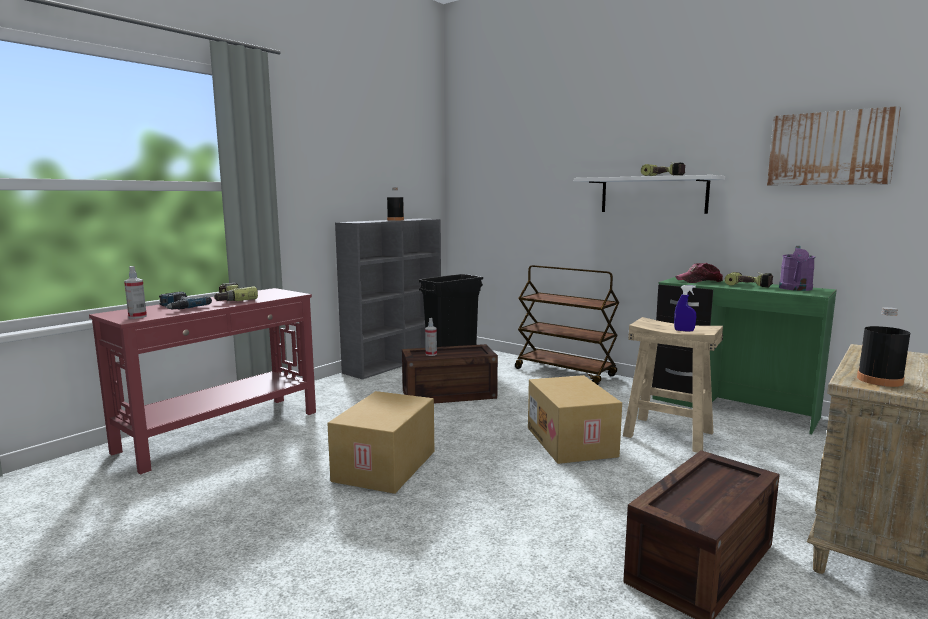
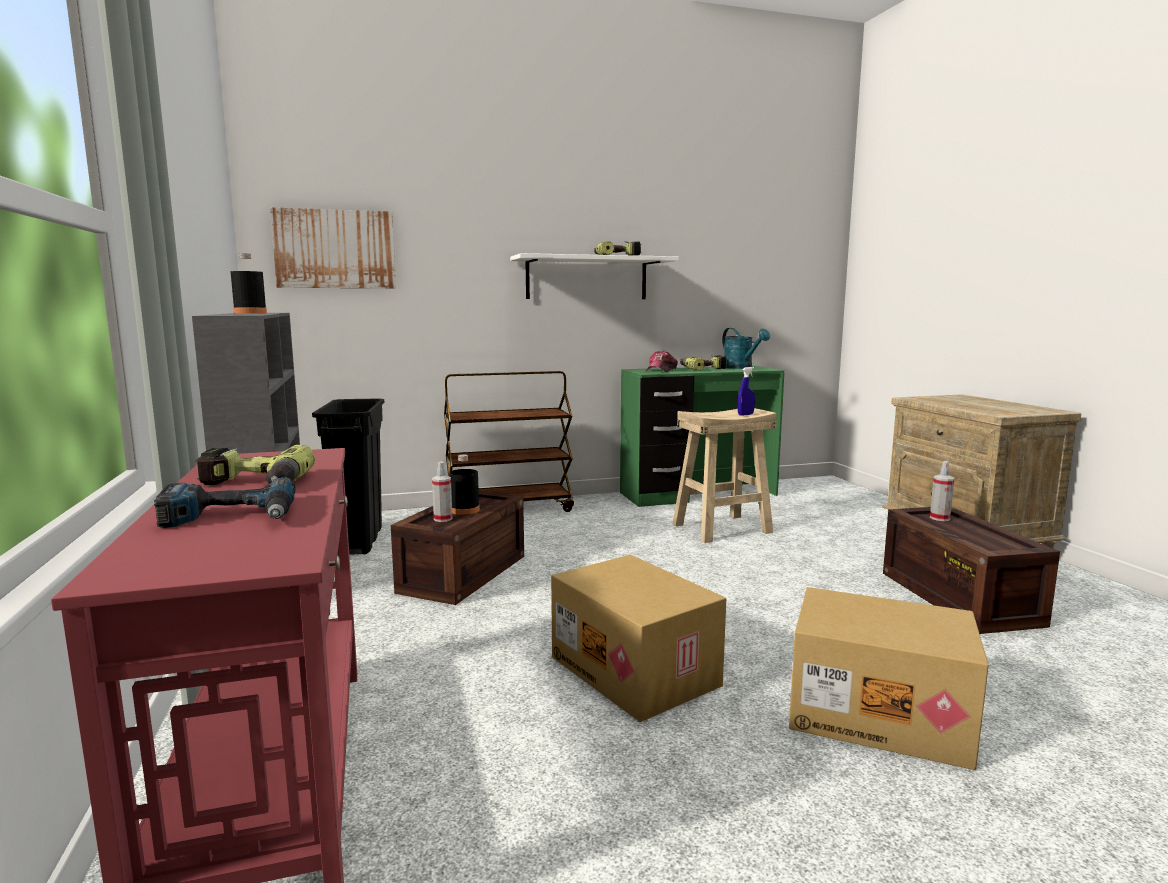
camera: 55 degrees left, 0 degrees up
spray bottle [124,266,147,319] -> spray bottle moved to [930,461,955,521]
cardboard box [528,375,622,464] -> cardboard box moved to [789,587,989,770]
picture [767,106,901,185] -> picture moved to [270,207,396,288]
purple watering can [779,246,816,291] -> turquoise watering can [722,328,770,369]
black bottle [857,307,910,387] -> black bottle moved to [449,455,480,515]

